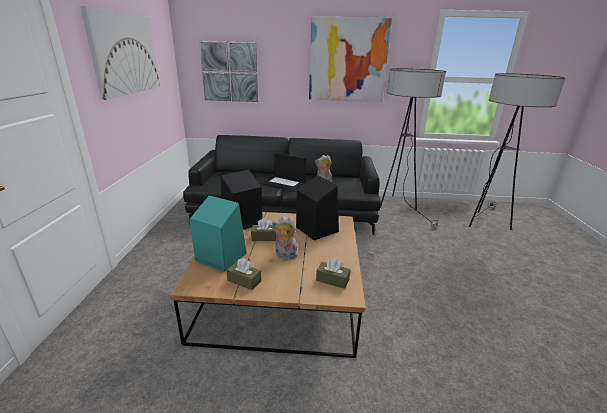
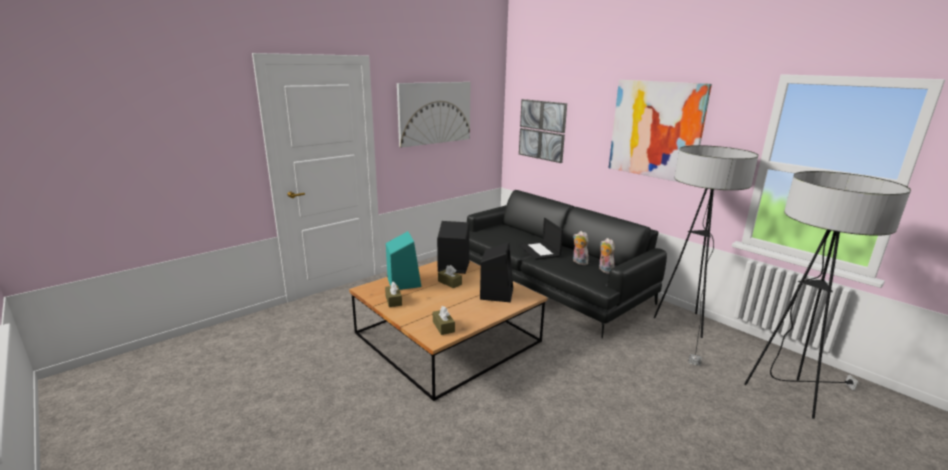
camera: 45 degrees right, 5 degrees down
plush toy [272,216,298,260] -> plush toy moved to [599,238,615,274]

